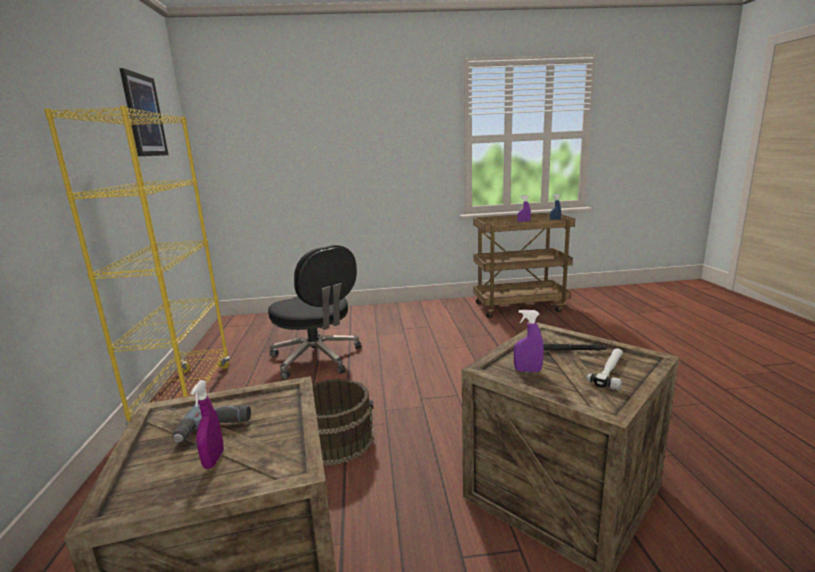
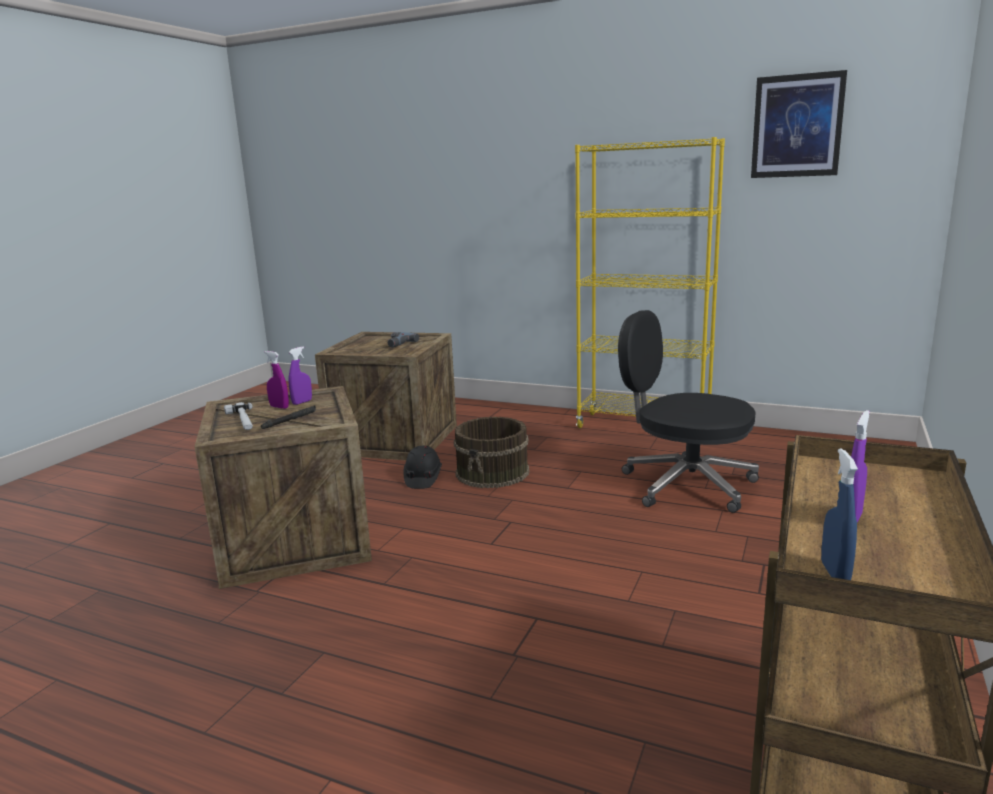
camera: 120 degrees right, 0 degrees up
purple spray bottle [190,380,224,469] -> purple spray bottle moved to [264,351,289,409]
black office chair [268,245,361,380] -> black office chair turned 45 degrees clockwise [618,310,759,513]
none -> black hard hat [404,446,442,489]

